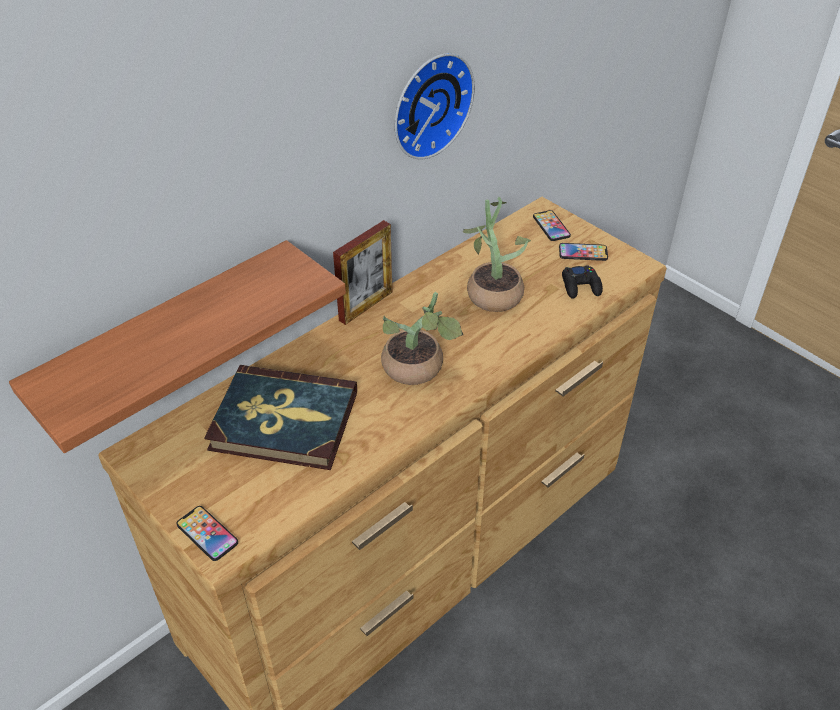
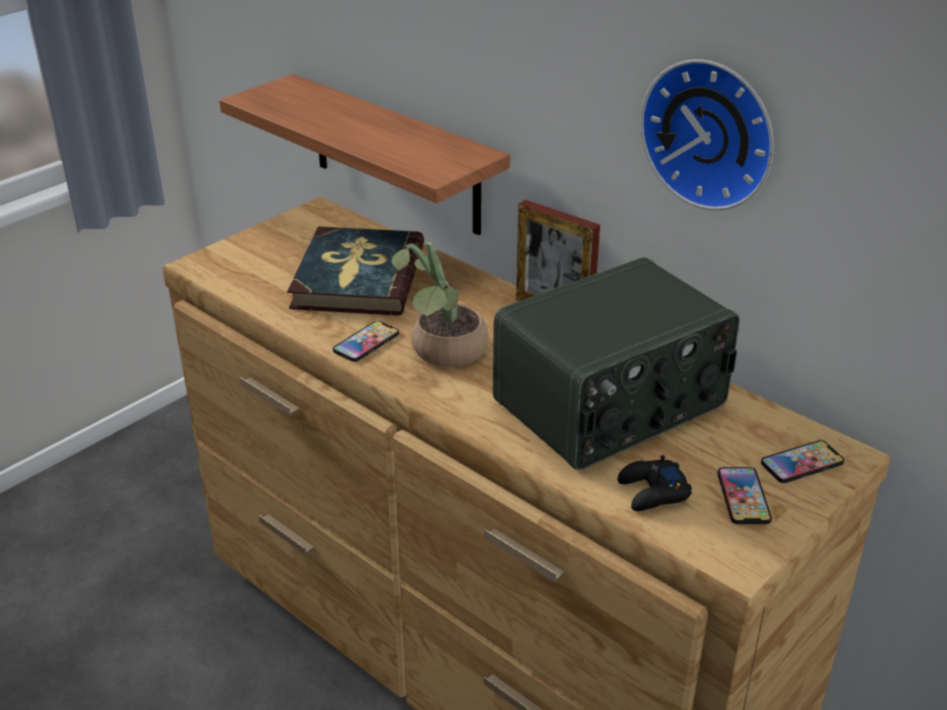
camera: 85 degrees right, 10 degrees down
phone [176,506,238,561] -> phone moved to [333,321,399,362]
potted plant [462,197,531,312] -> radio [493,257,740,470]

